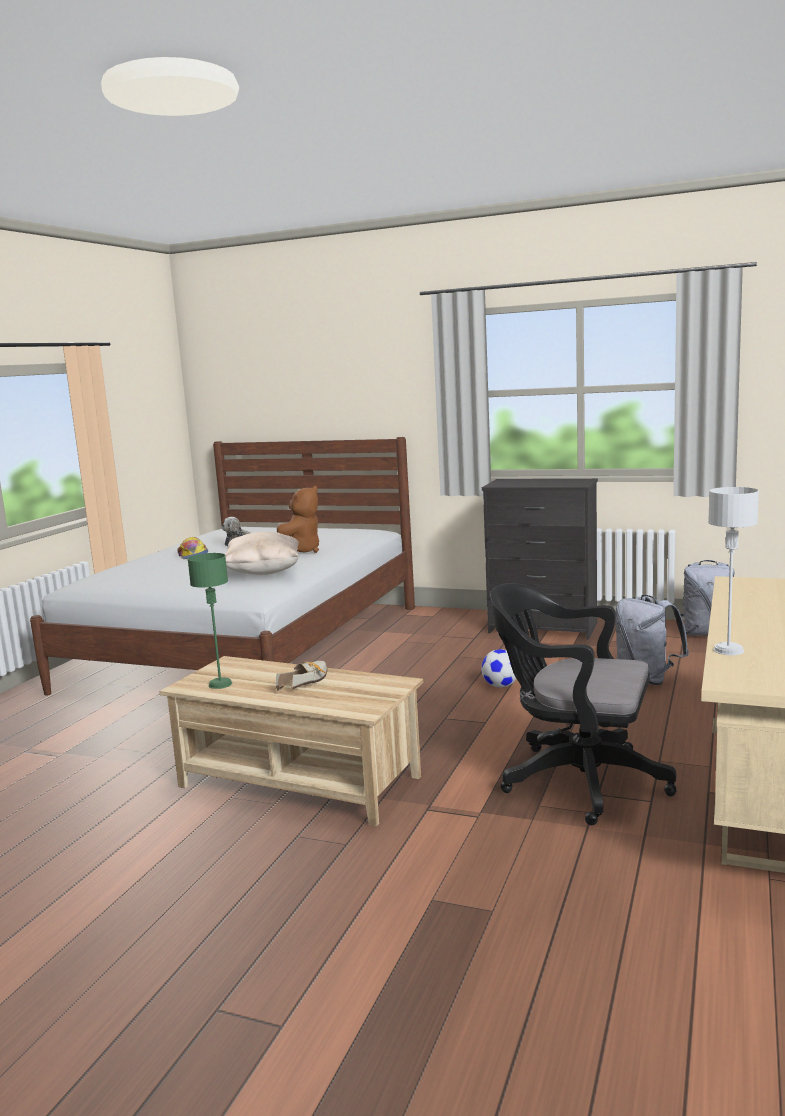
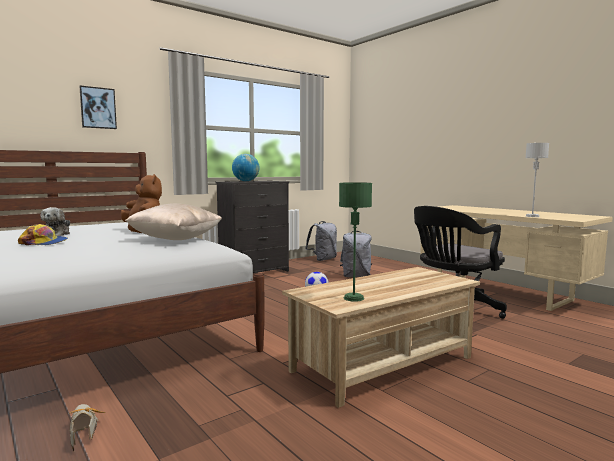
camera: 60 degrees left, 5 degrees down
shoe [276,661,328,691] -> shoe moved to [69,404,105,451]
none -> picture [79,86,117,129]
none -> globe [232,154,260,181]

